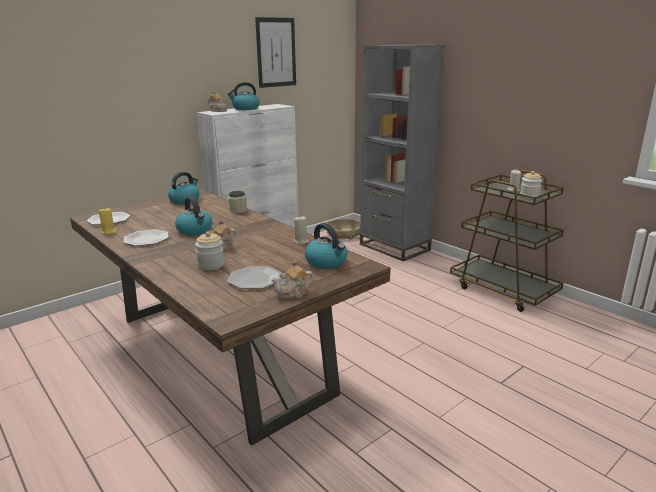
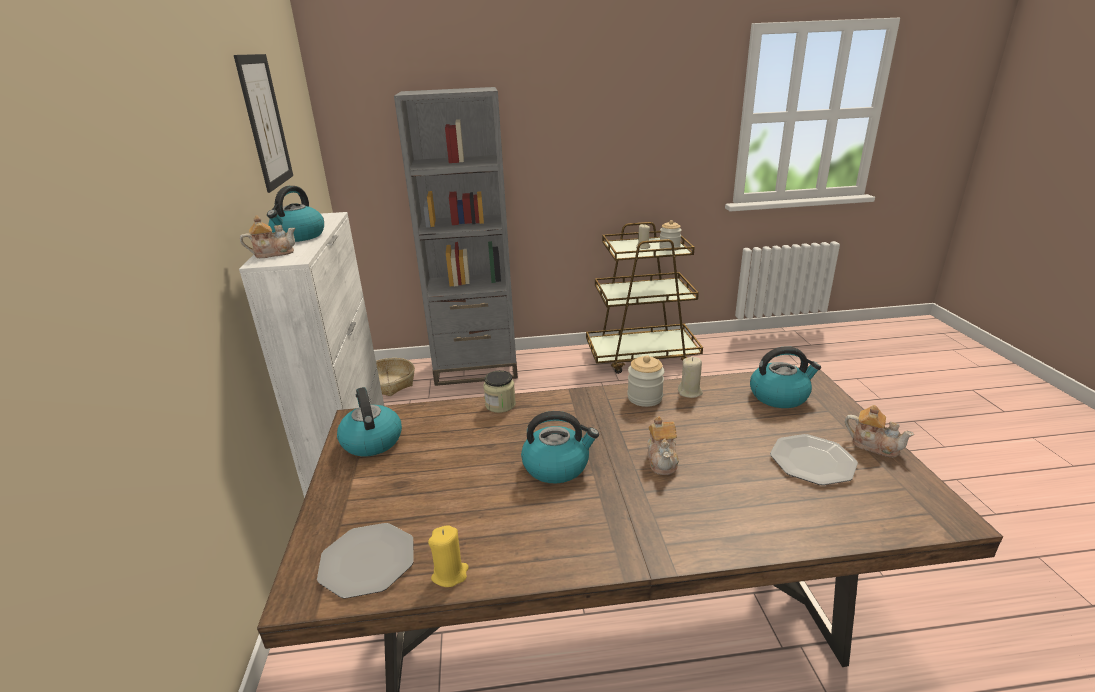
camera: 55 degrees left, 5 degrees up
plate [123,229,169,246] -> none
jar [195,231,224,270] -> jar moved to [627,355,665,407]
teapot [271,260,313,299] -> teapot turned 60 degrees counterclockwise [845,405,914,457]

